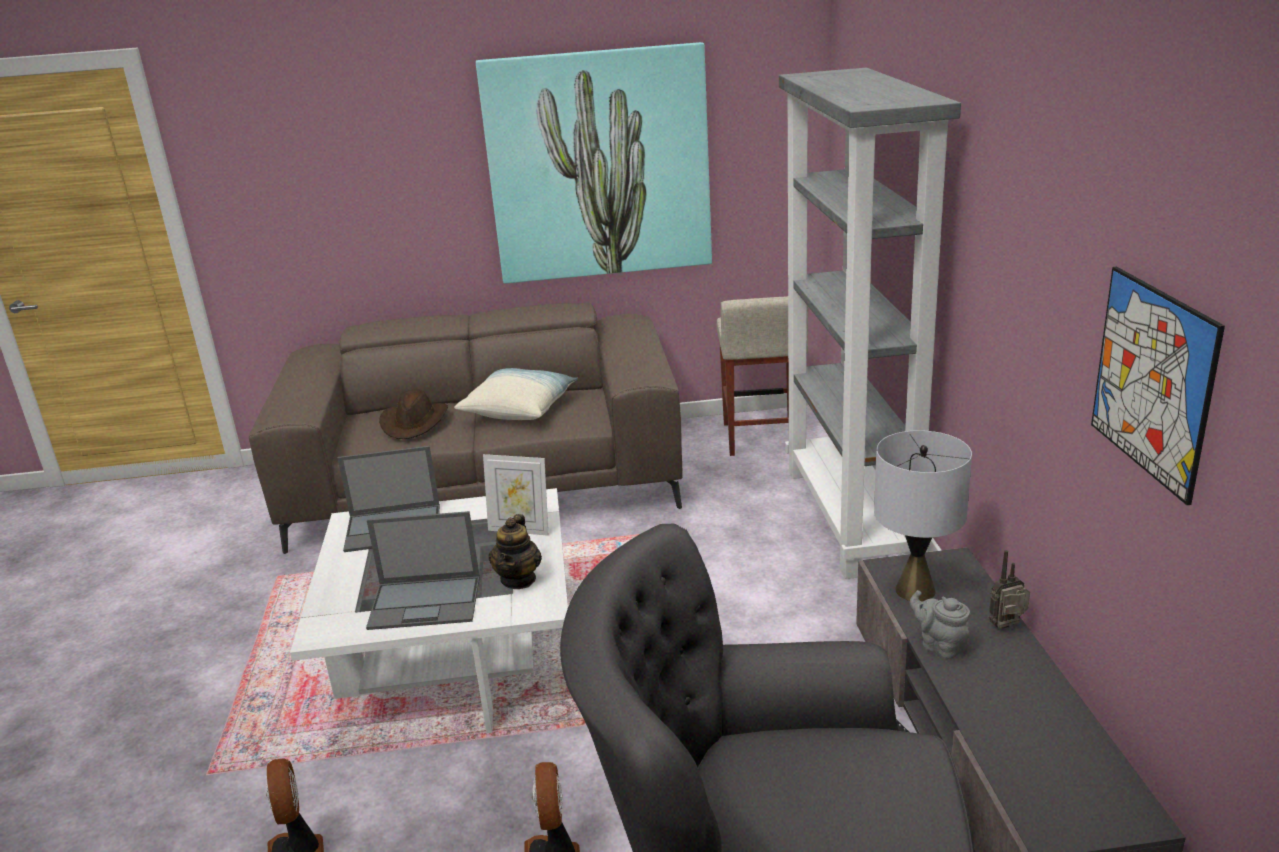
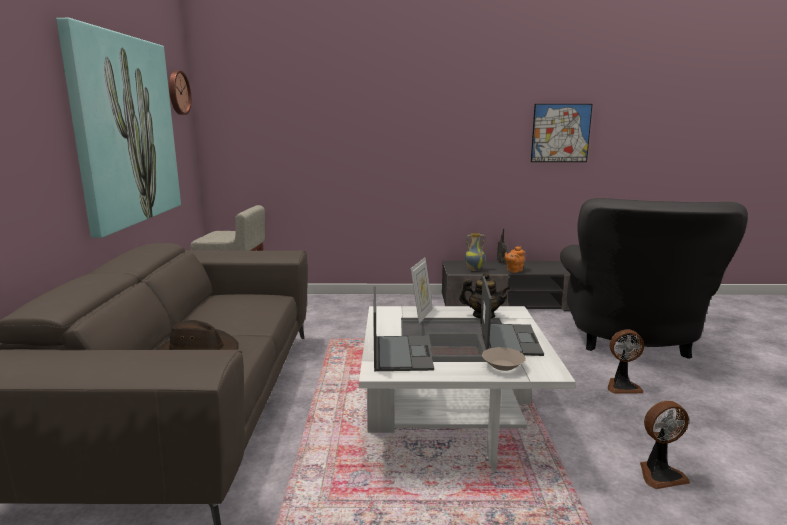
camera: 85 degrees left, 10 degrees down
pillow [454,368,578,420] -> none
grey bookcase [779,68,961,579] -> none
grey table lamp [874,430,972,601] -> vase [465,233,485,271]
grey teapot [910,590,970,659] -> orange teapot [505,246,525,273]
none -> wall clock [169,71,191,115]
none -> beige bowl [482,347,526,371]

